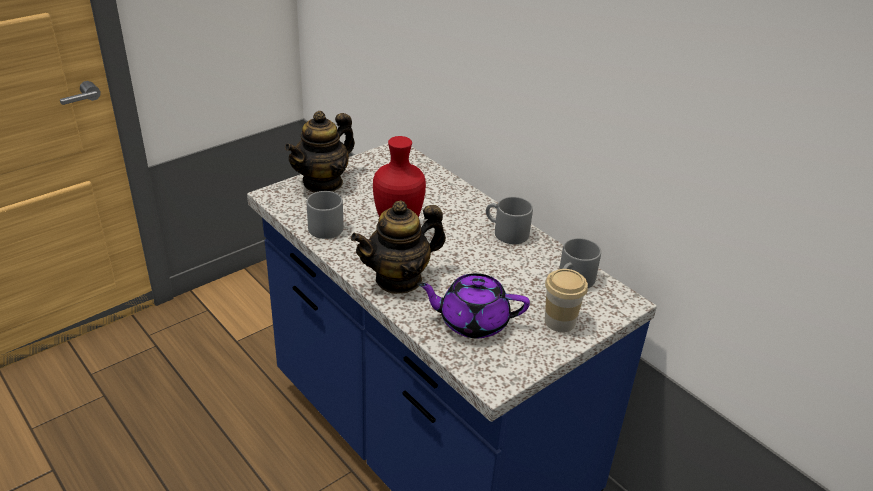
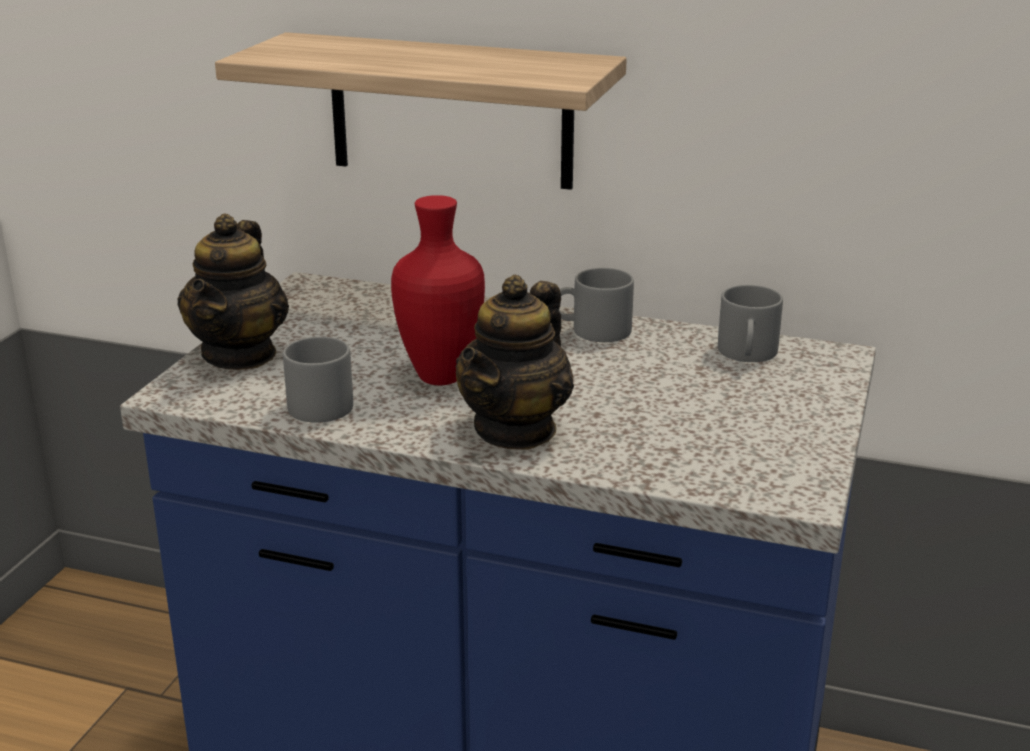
camera: 30 degrees left, 10 degrees down
purple teapot [417,273,530,338] -> none
cup [545,269,588,332] -> none
none -> shelf [215,32,627,190]

